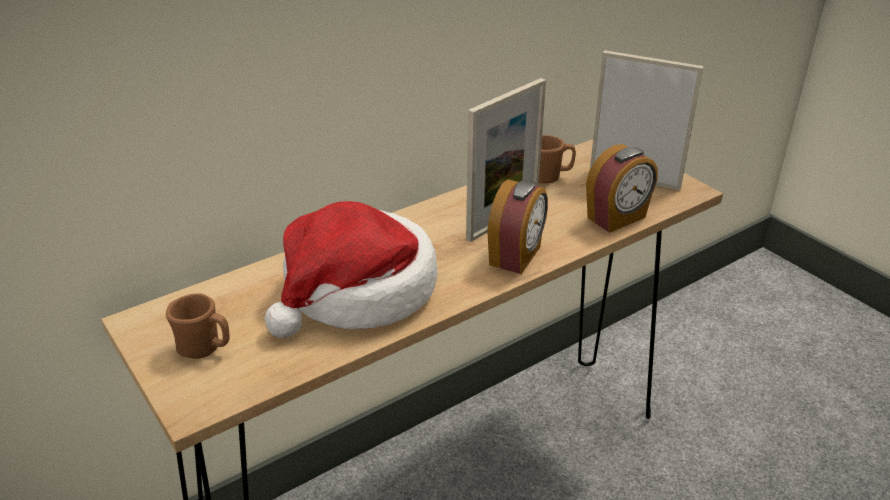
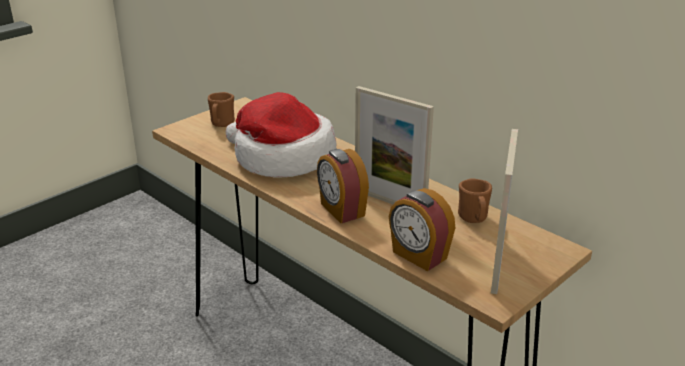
camera: 80 degrees right, 5 degrees down
alarm clock [487,179,548,274] -> alarm clock turned 45 degrees clockwise [317,149,369,223]

